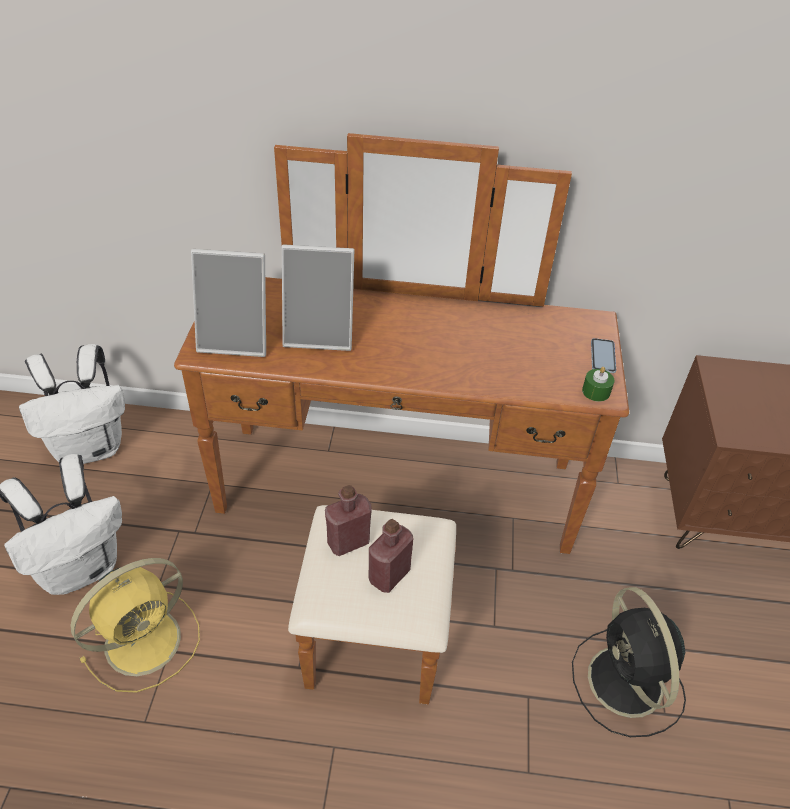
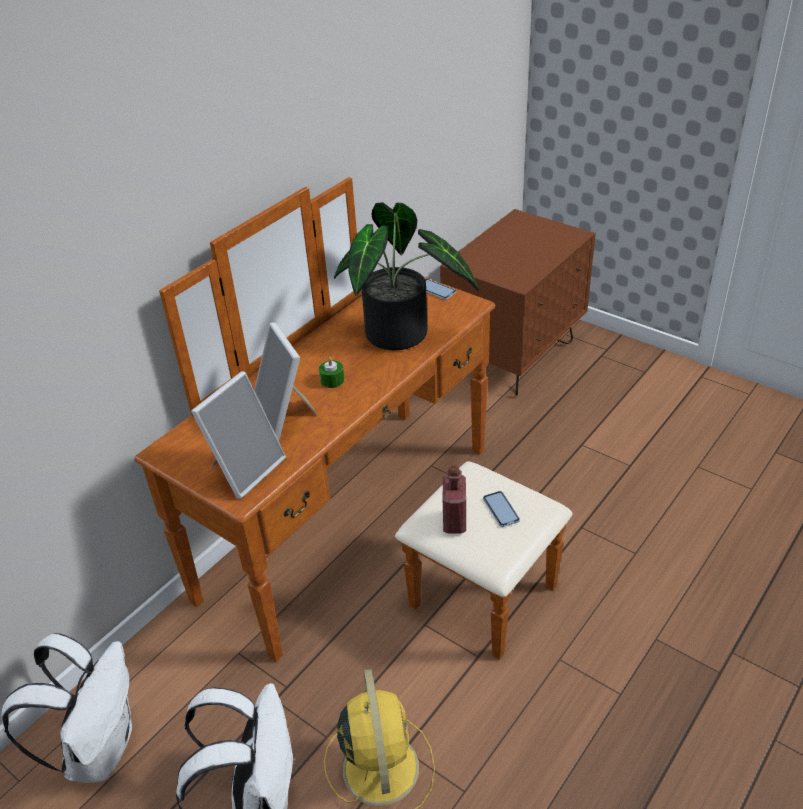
camera: 55 degrees left, 5 degrees down
picture frame [282,244,354,351] -> picture frame turned 120 degrees clockwise [254,322,318,440]
red bottle [368,519,413,593] -> phone [483,491,520,527]
black fan [572,587,686,737] -> none
green candle [582,367,614,402] -> green candle moved to [319,357,344,388]
none -> potted plant [334,202,479,351]

